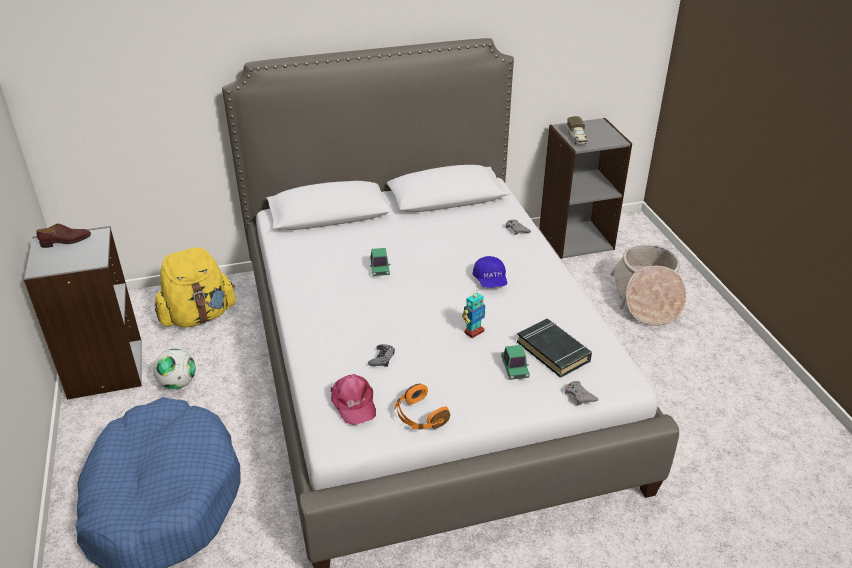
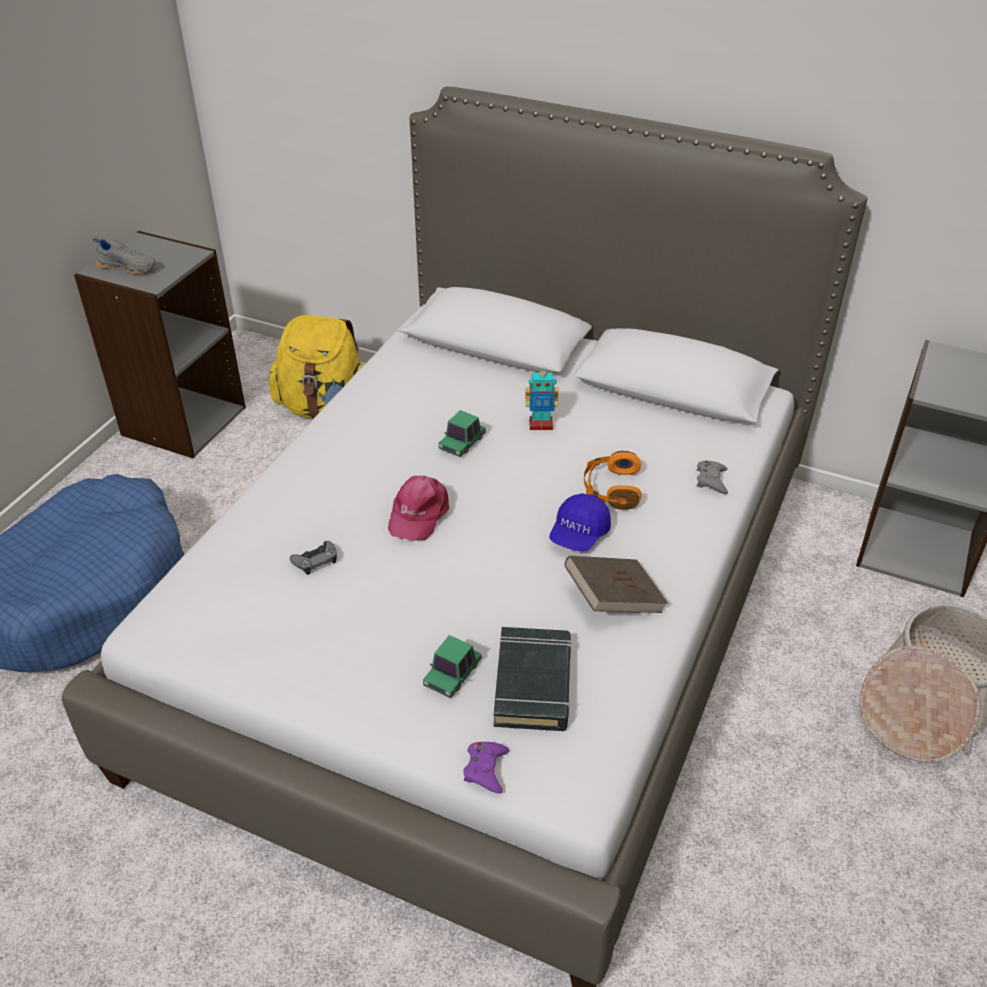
camera: 40 degrees right, 5 degrees up
brown shoe [36,224,91,248] -> none
football [153,349,196,389] -> none
pink cap [331,374,376,425] -> pink cap moved to [388,476,449,541]
orange headphones [395,383,450,429] -> orange headphones moved to [584,451,641,510]
toy robot [462,292,486,338] -> toy robot moved to [525,366,559,430]
grey game controller [565,381,599,405] -> purple game controller [463,742,509,793]
toy truck [567,116,588,144] -> none
none -> grey shoe [93,237,156,274]
none -> brown book [564,556,668,613]

